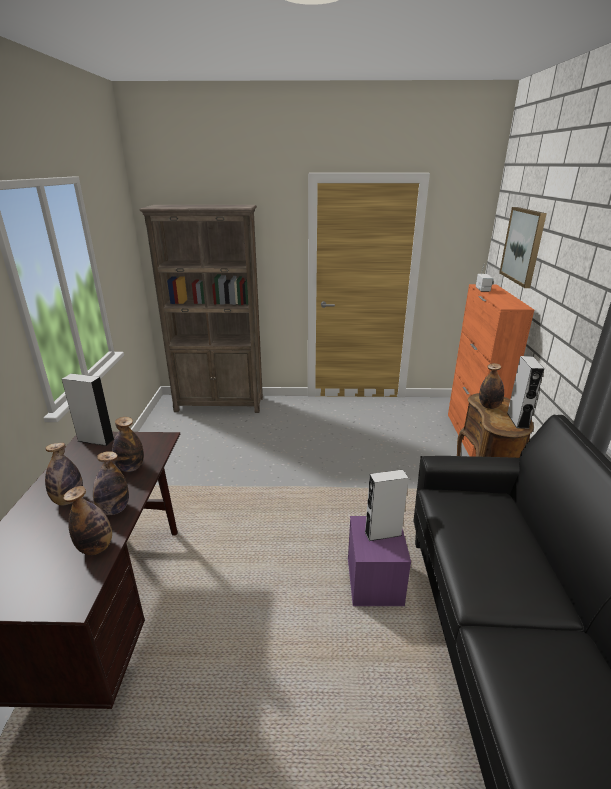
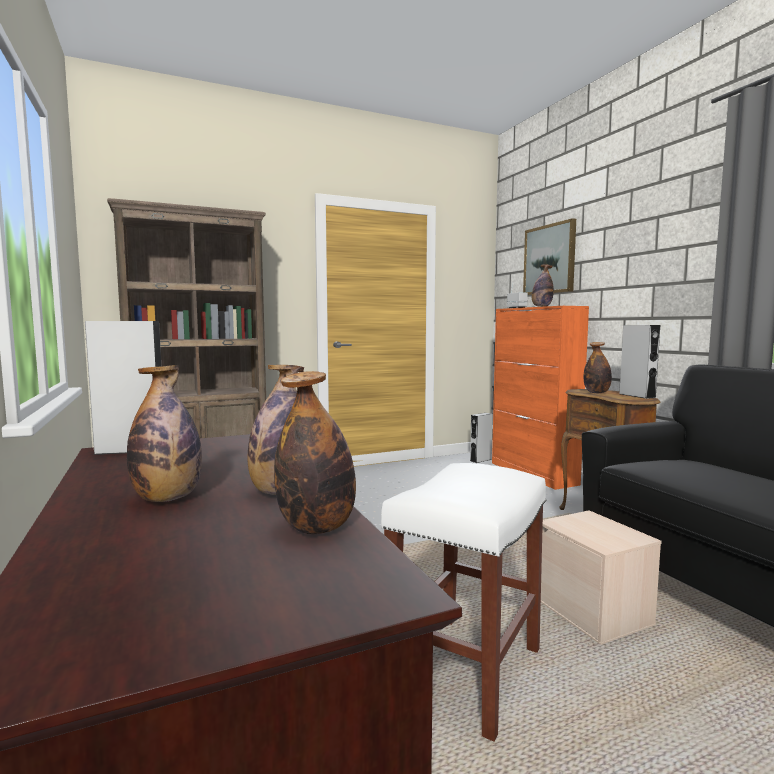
camera: 25 degrees left, 20 degrees down
bottle [112,417,144,472] -> bottle moved to [532,264,554,307]
purple storage box [348,516,411,606] -> beige storage box [541,510,662,645]
grey speaker [365,470,409,541] -> grey speaker moved to [470,413,493,463]
none -> white stool [381,463,547,742]

